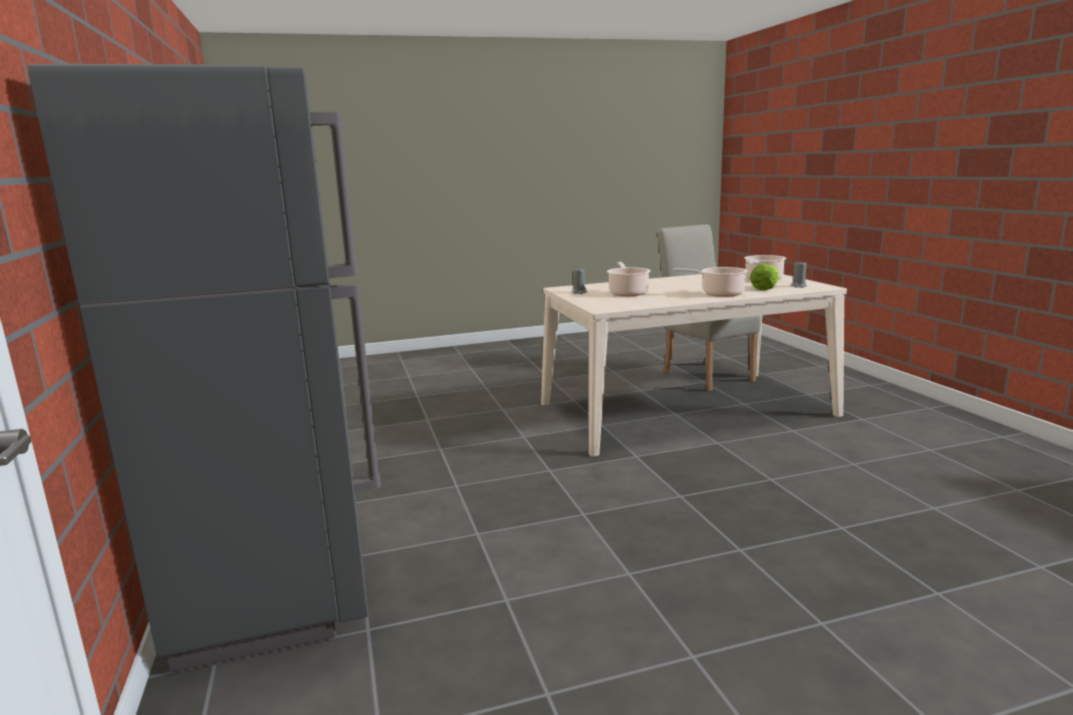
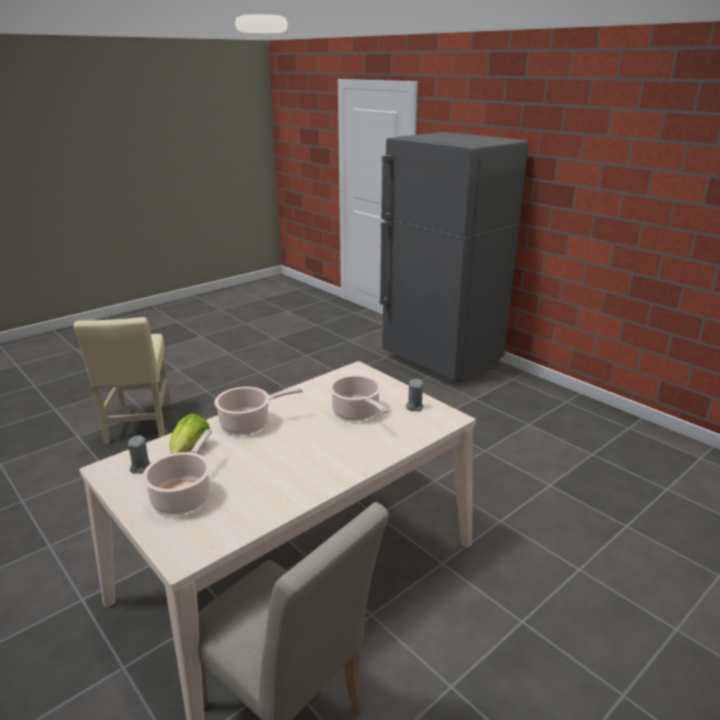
camera: 155 degrees right, 10 degrees up
none -> beige chair [73,317,172,444]

